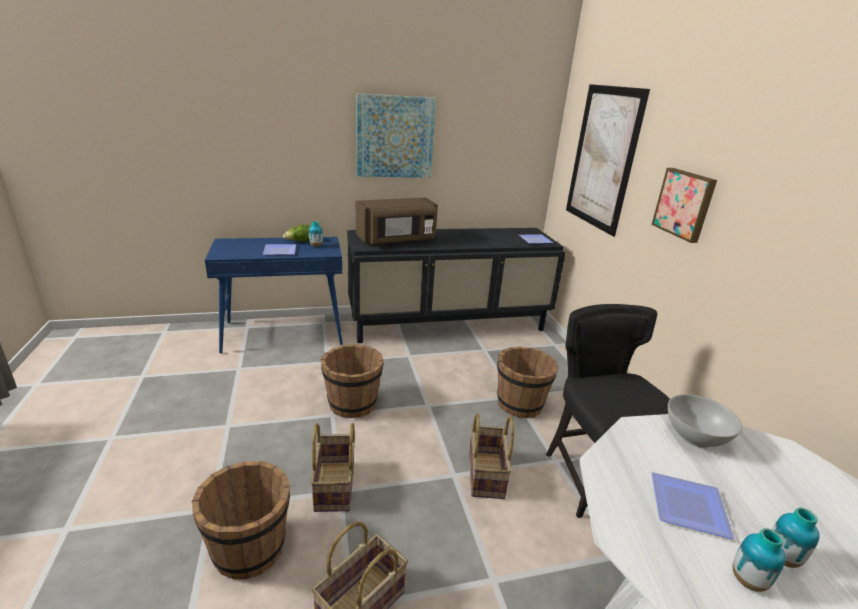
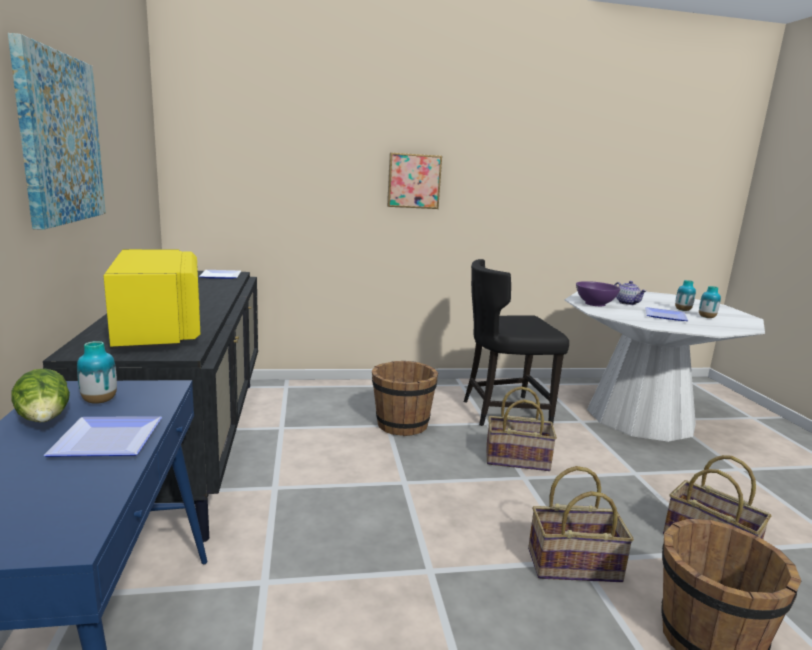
camera: 85 degrees left, 10 degrees down
brown bucket [321,344,384,418] -> none
brown microwave [356,197,438,245] -> yellow microwave [104,249,200,349]
picture [566,84,650,237] -> none
white bowl [668,394,742,448] -> purple bowl [576,281,620,306]
none -> teapot [615,281,647,305]

